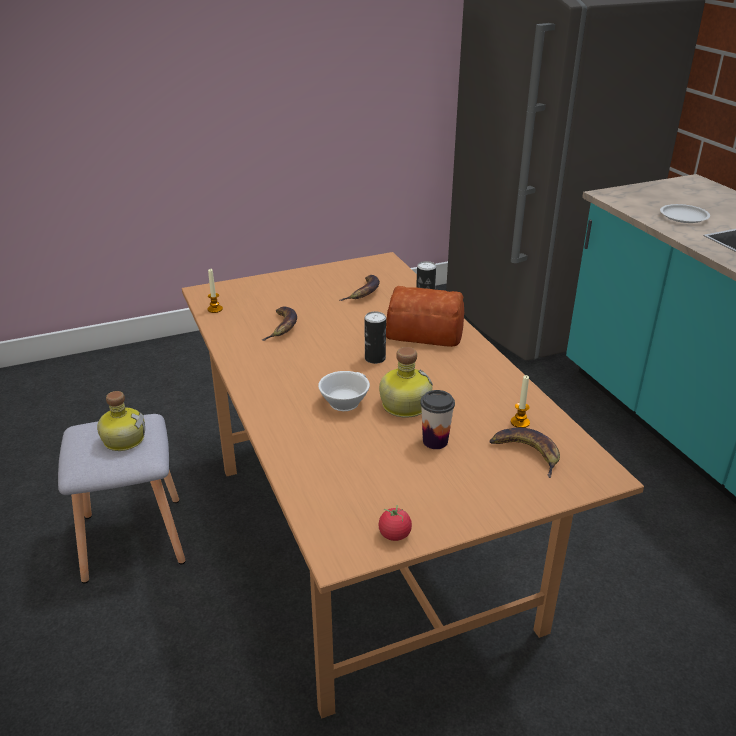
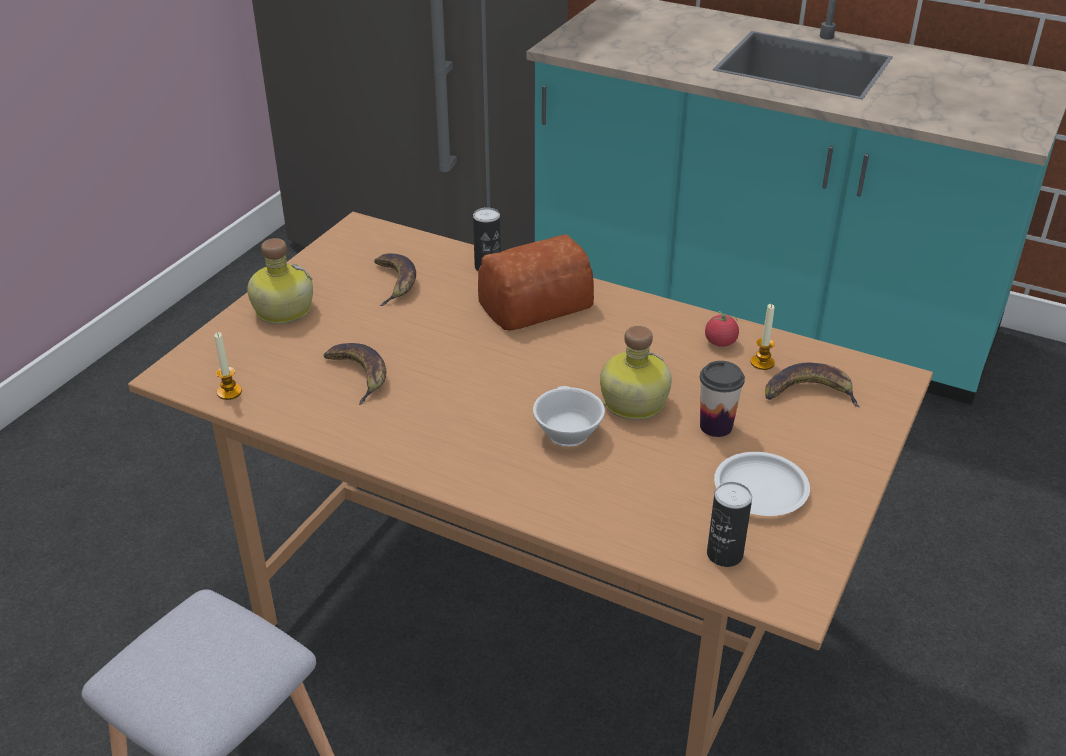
camera: 40 degrees left, 5 degrees up
bottle [97,391,145,451] -> bottle moved to [247,238,313,324]
can [365,311,386,364] -> can moved to [707,482,752,567]
tomato [379,505,412,541] -> tomato moved to [705,311,739,347]
white plate [660,204,710,223] -> white plate moved to [714,452,810,516]

